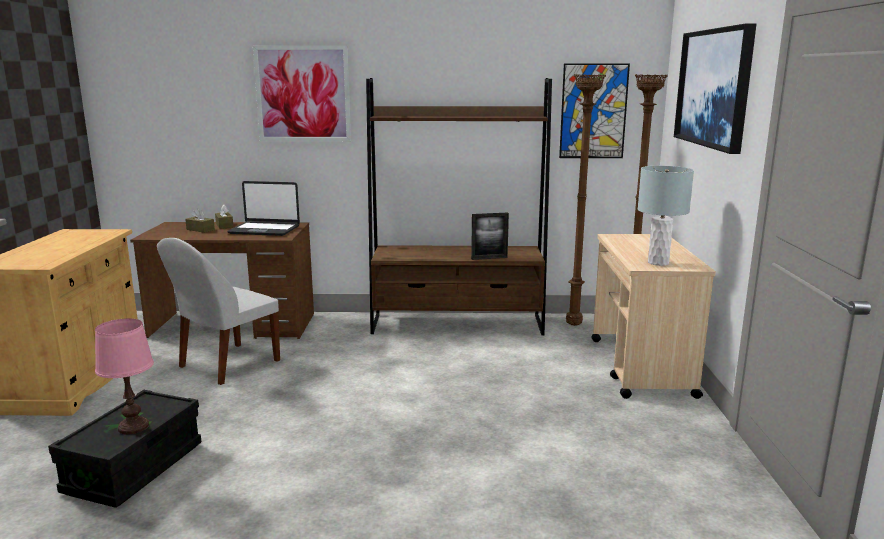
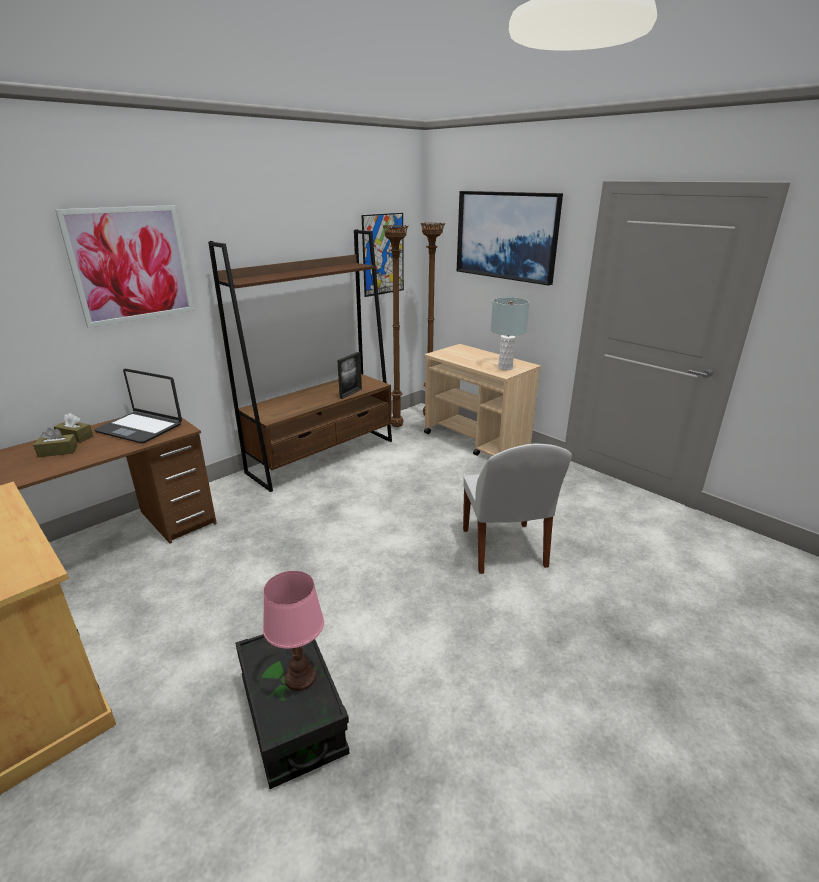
camera: 45 degrees left, 10 degrees up
white chair [157,238,280,385] -> white chair moved to [463,444,572,574]
laptop [227,181,300,236] -> laptop turned 60 degrees clockwise [94,369,182,443]

